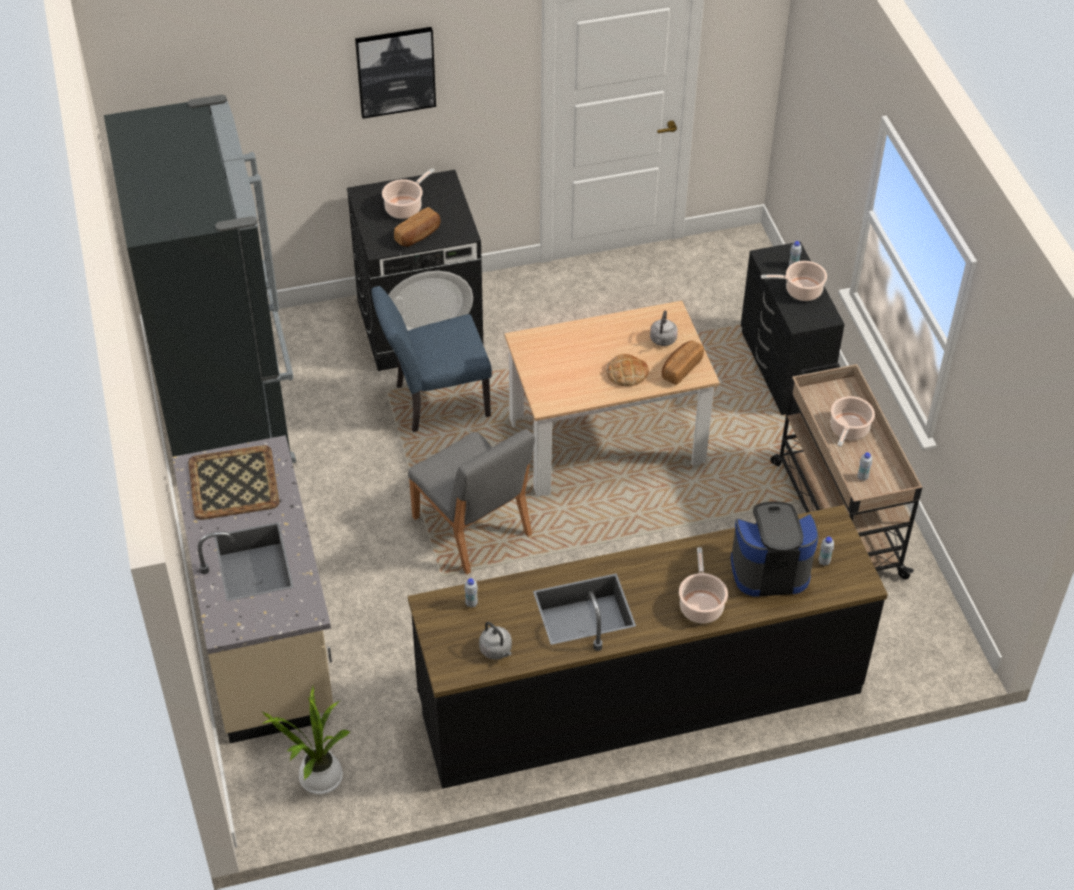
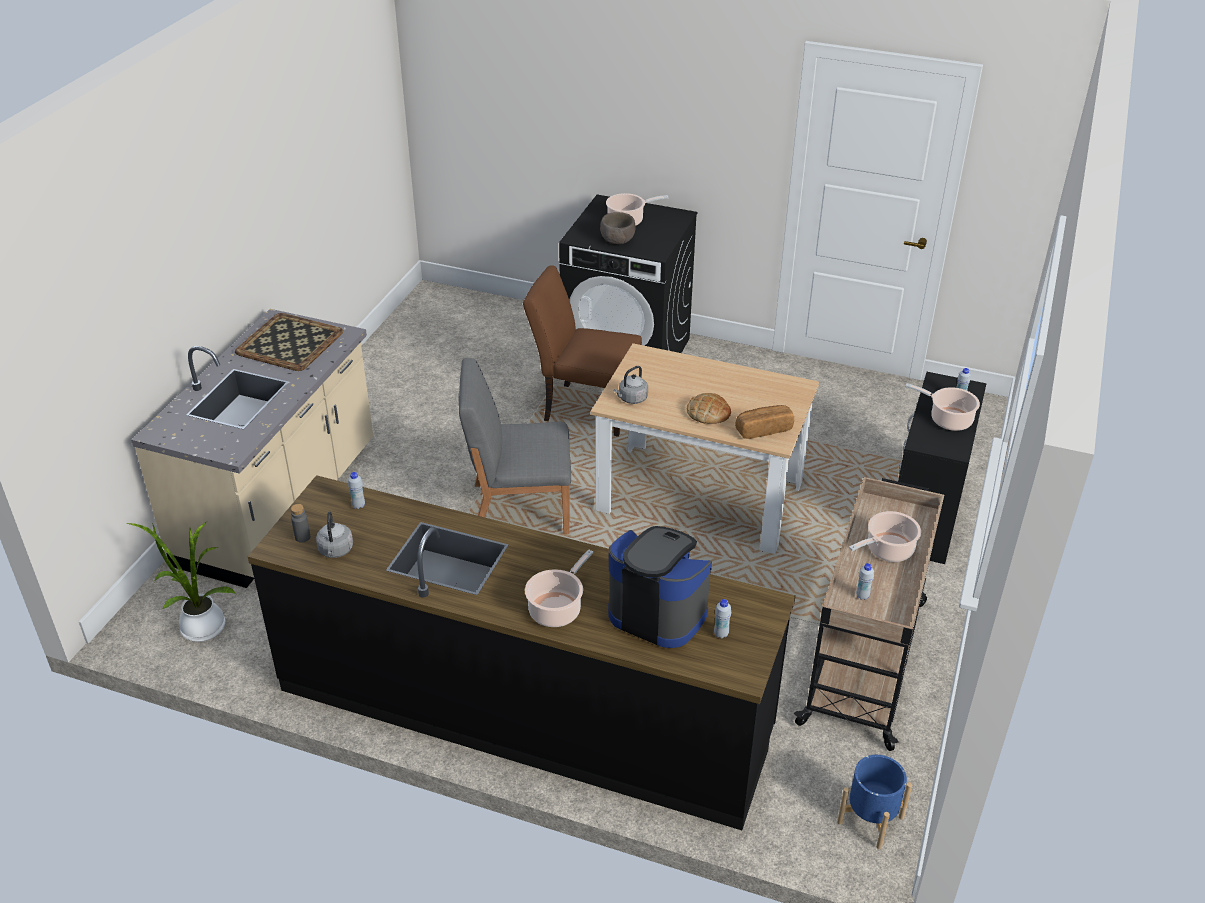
camera: 35 degrees right, 10 degrees down
black fridge [104,95,296,463] -> none
picture [355,27,436,119] -> none
blue chair [371,286,492,432] -> brown chair [523,265,642,437]
bread [394,207,441,247] -> brown bowl [600,212,635,244]
grey chair [408,429,535,575] -> grey chair turned 90 degrees clockwise [459,358,571,534]
grey kettle [650,311,678,346] -> grey kettle moved to [614,366,648,404]
none -> grey bottle [291,504,310,543]
none -> blue planter [837,755,912,849]

